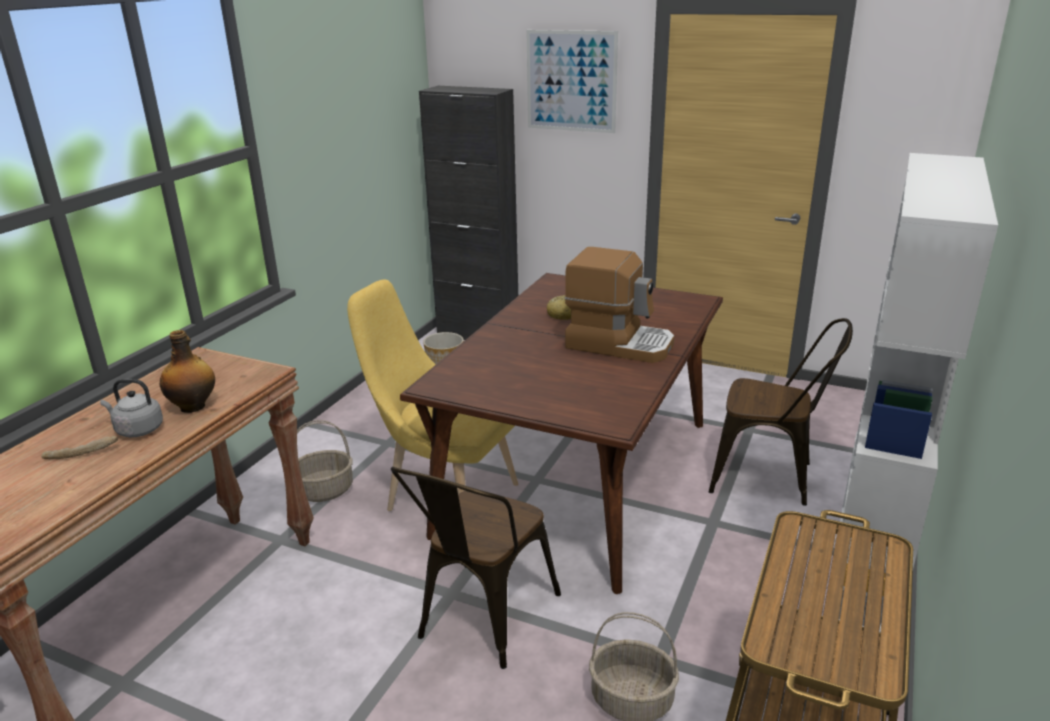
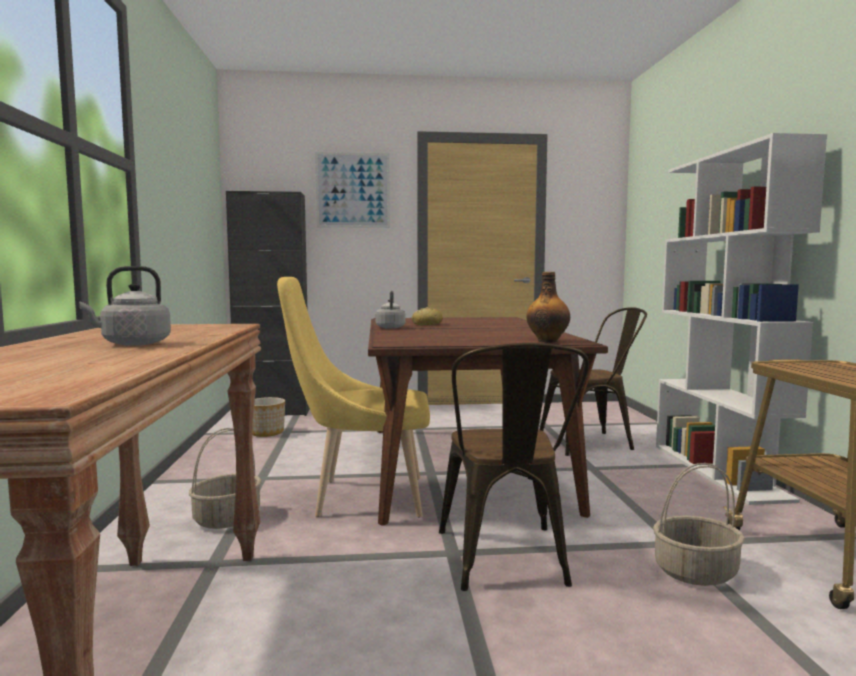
camera: 30 degrees left, 20 degrees down
bread [41,436,118,459] -> none
bottle [160,330,215,413] -> bottle moved to [526,272,570,343]
coffee machine [565,247,675,363] -> none
none -> grey kettle [375,291,405,329]

